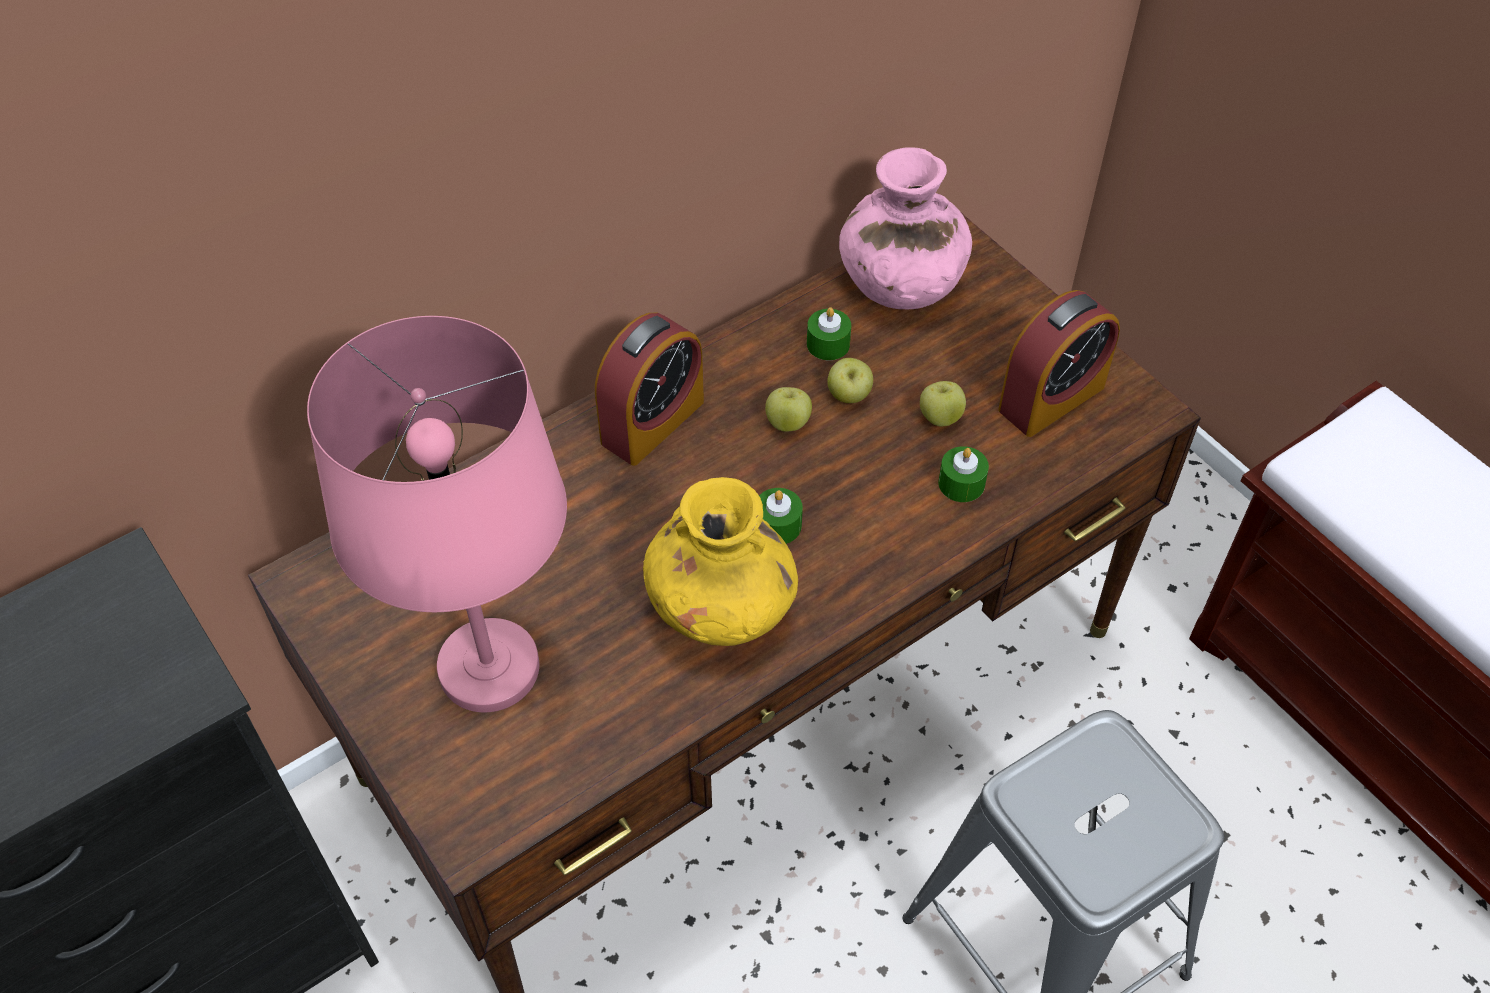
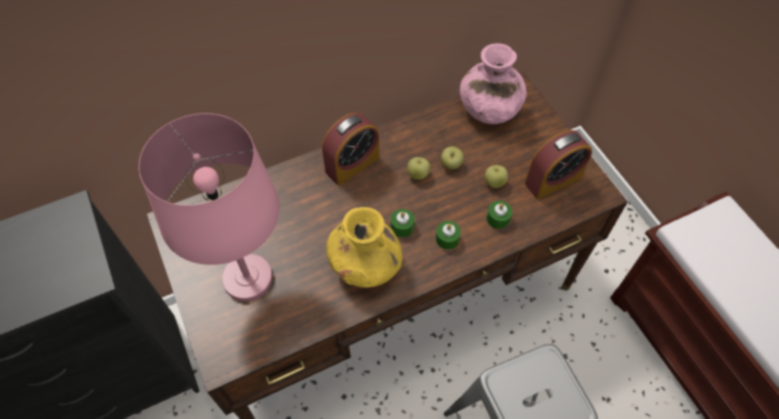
camera: 10 degrees right, 5 degrees up
green candle [807,307,851,360] -> green candle moved to [436,221,461,250]

